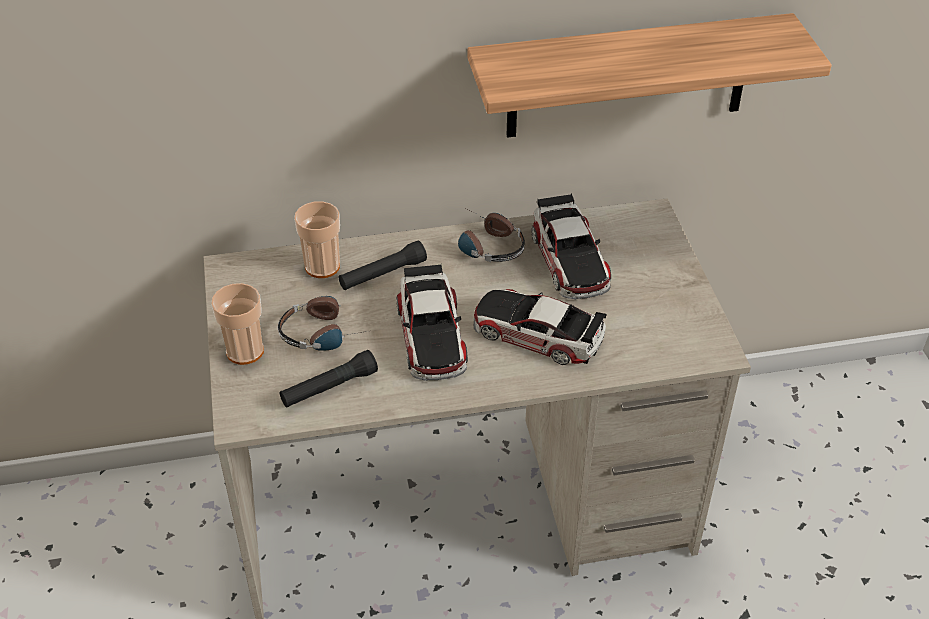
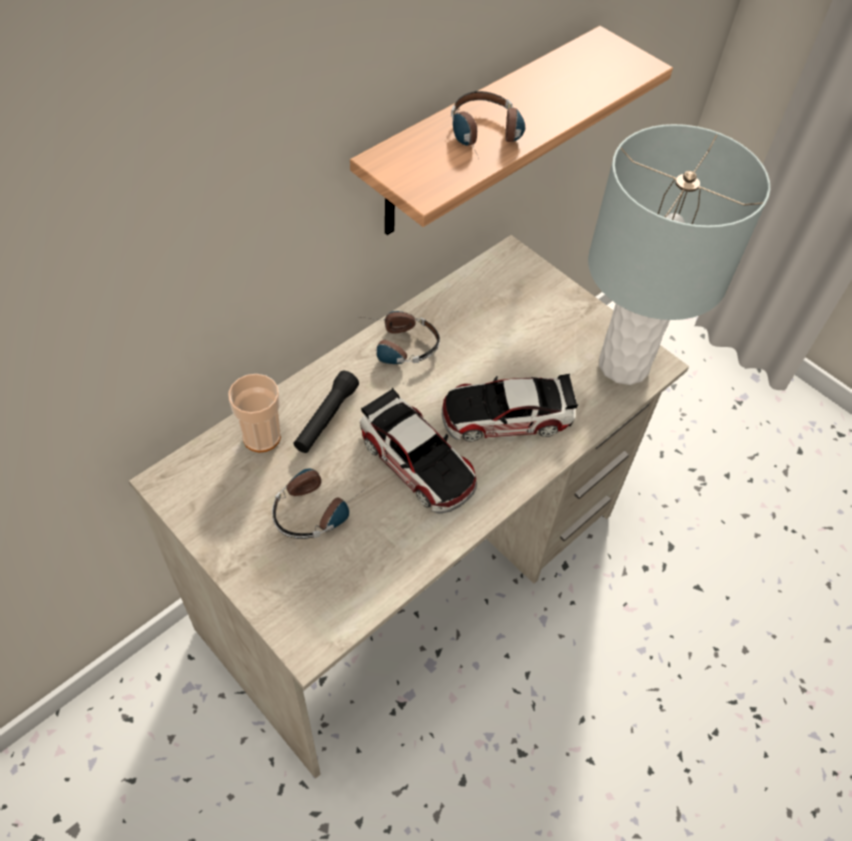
camera: 35 degrees left, 10 degrees up
cup [211,283,264,365] -> none
black flashlight [279,350,378,408] -> none
toy car [532,193,611,299] -> none
none -> headphones [451,91,525,159]
none -> grey table lamp [588,124,770,385]

